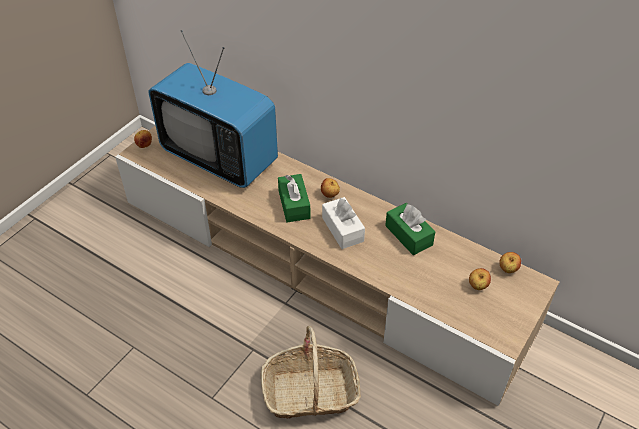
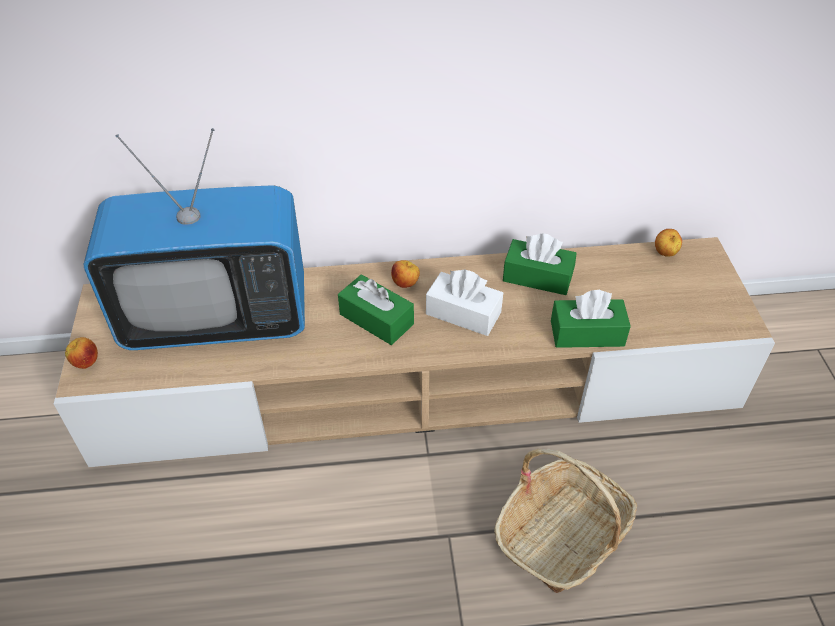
camera: 40 degrees left, 0 degrees up
apple [469,268,491,290] -> none
none -> green tissue box [551,290,631,348]

